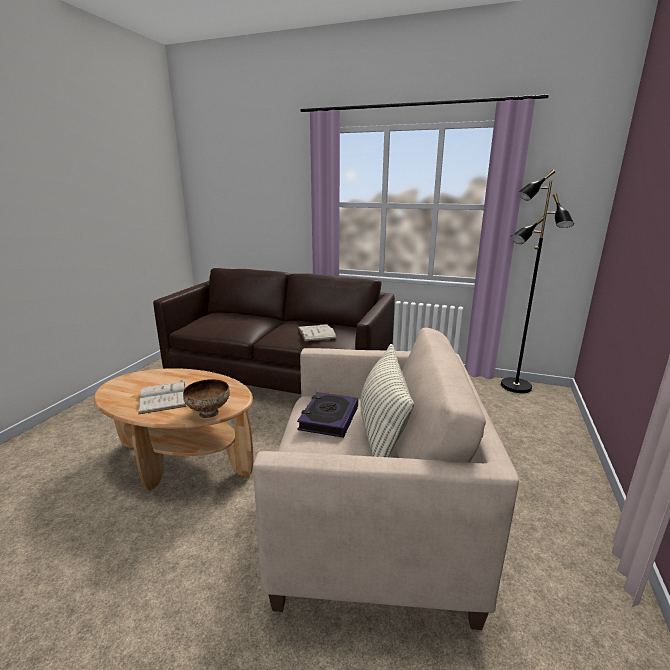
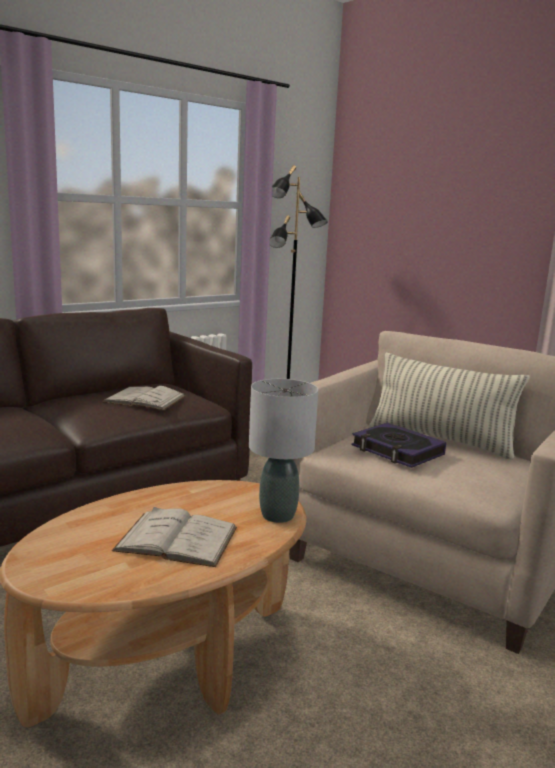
camera: 60 degrees left, 5 degrees down
bowl [183,379,230,418] -> grey table lamp [249,379,318,523]

